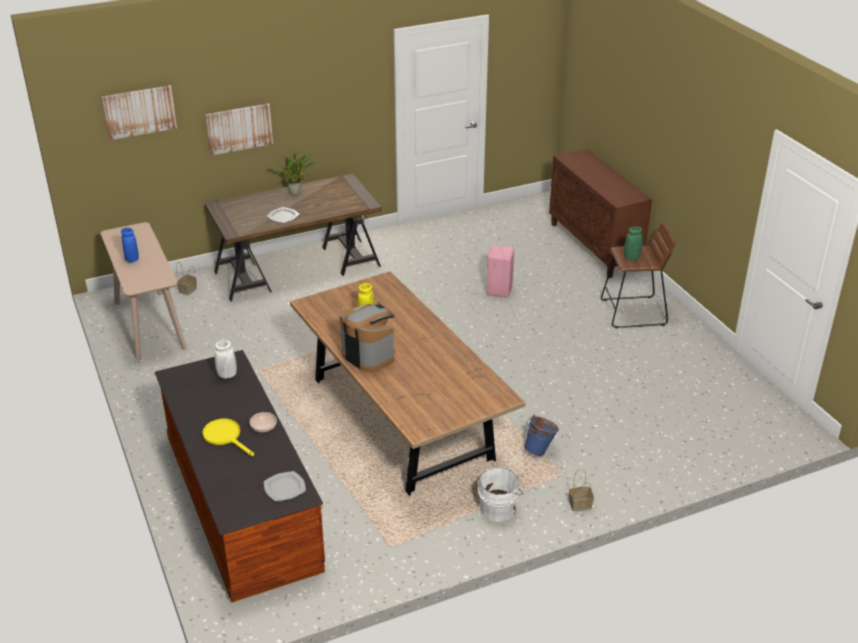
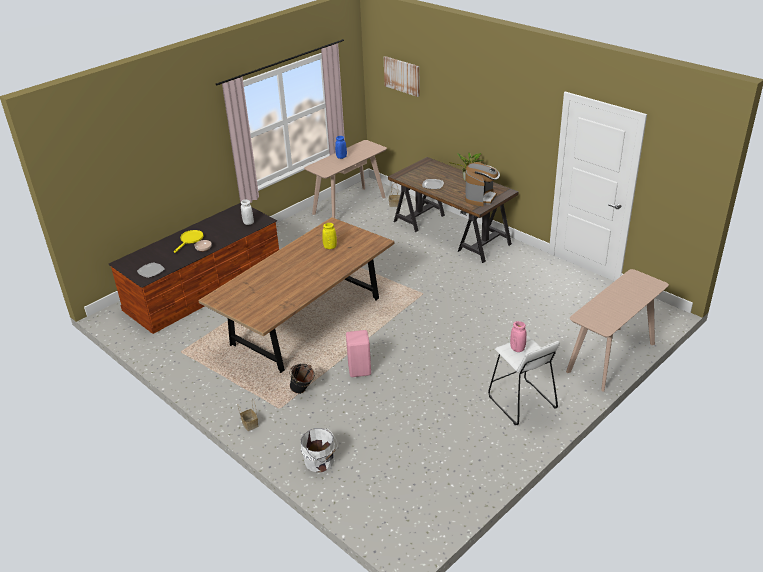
camera: 70 degrees right, 0 degrees up
picture [205,103,273,156] -> none
coffee machine [340,304,395,372] -> coffee machine moved to [465,162,500,206]
white bucket [478,467,523,522] -> white bucket moved to [301,428,338,472]
pink stool [486,245,514,298] -> pink stool moved to [346,330,371,377]
blue bucket [524,414,559,456] -> black bucket [289,363,315,394]
brown cabinet [549,149,652,278] -> beige console table [566,269,669,391]
brown stool [601,222,675,328] -> white stool [488,336,560,425]
green vase [624,226,643,260] -> pink vase [510,321,527,352]

